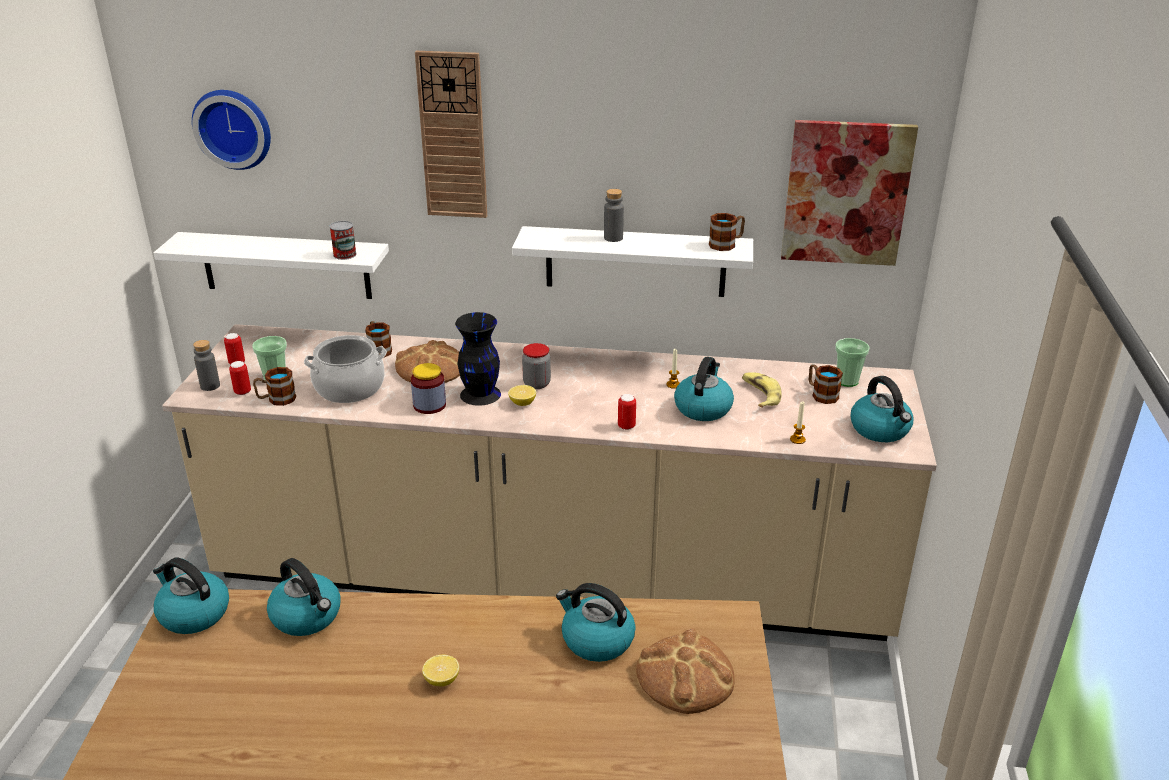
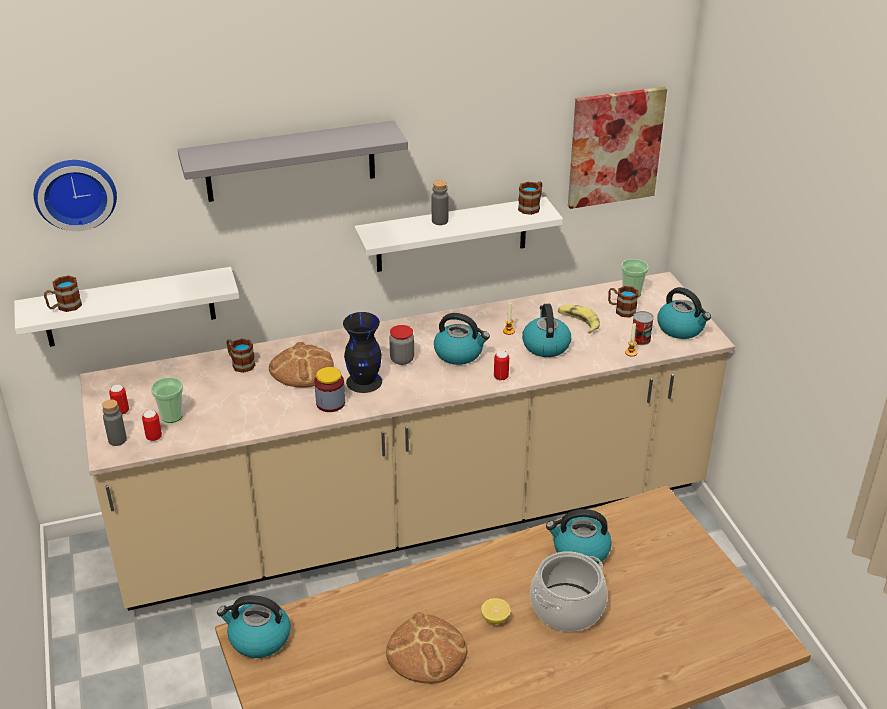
camera: 25 degrees left, 5 degrees up
mug [253,367,296,406] -> mug moved to [44,276,82,312]
kettle [267,558,341,636] -> kettle moved to [434,313,490,365]
cooking pot [304,335,387,403] -> cooking pot moved to [530,551,607,631]
can [329,221,357,260] -> can moved to [633,311,654,345]
wall clock [415,51,487,218] -> grey shelf [178,120,408,202]
lemon [508,385,536,406] -> none
bread [636,629,735,714] -> bread moved to [386,612,467,684]

